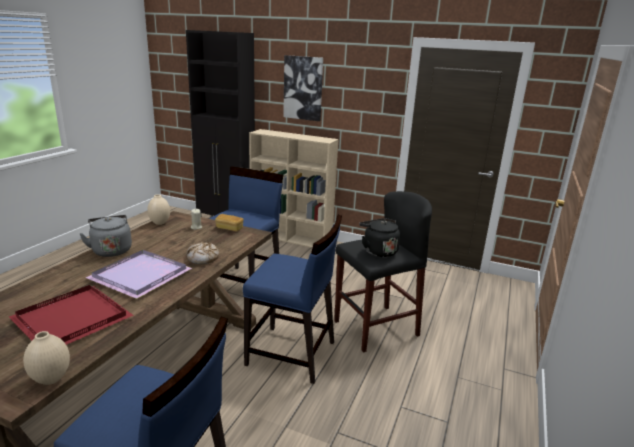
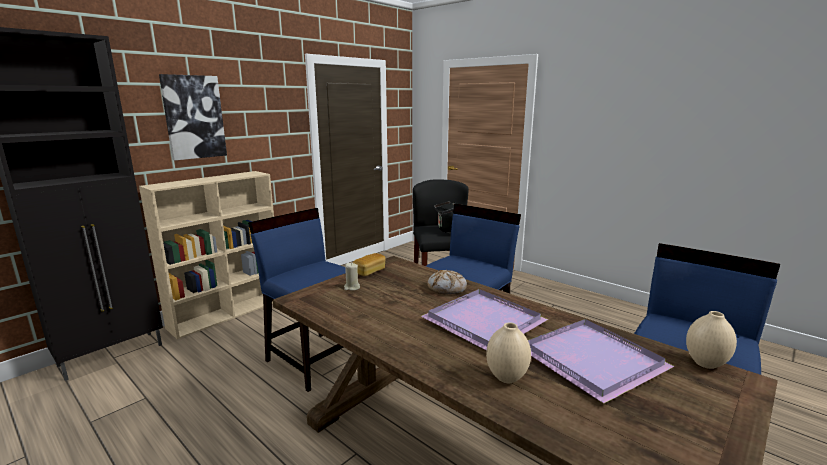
camera: 70 degrees left, 5 degrees down
red tray [9,285,134,345] -> purple tray [528,319,674,404]
grey kettle [79,215,132,257] -> none
beige vase [147,194,170,225] -> beige vase moved to [486,322,531,383]

